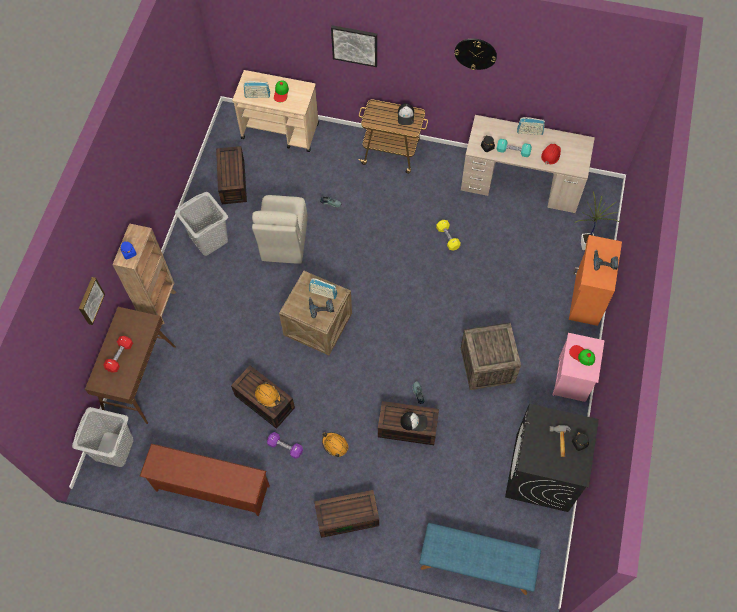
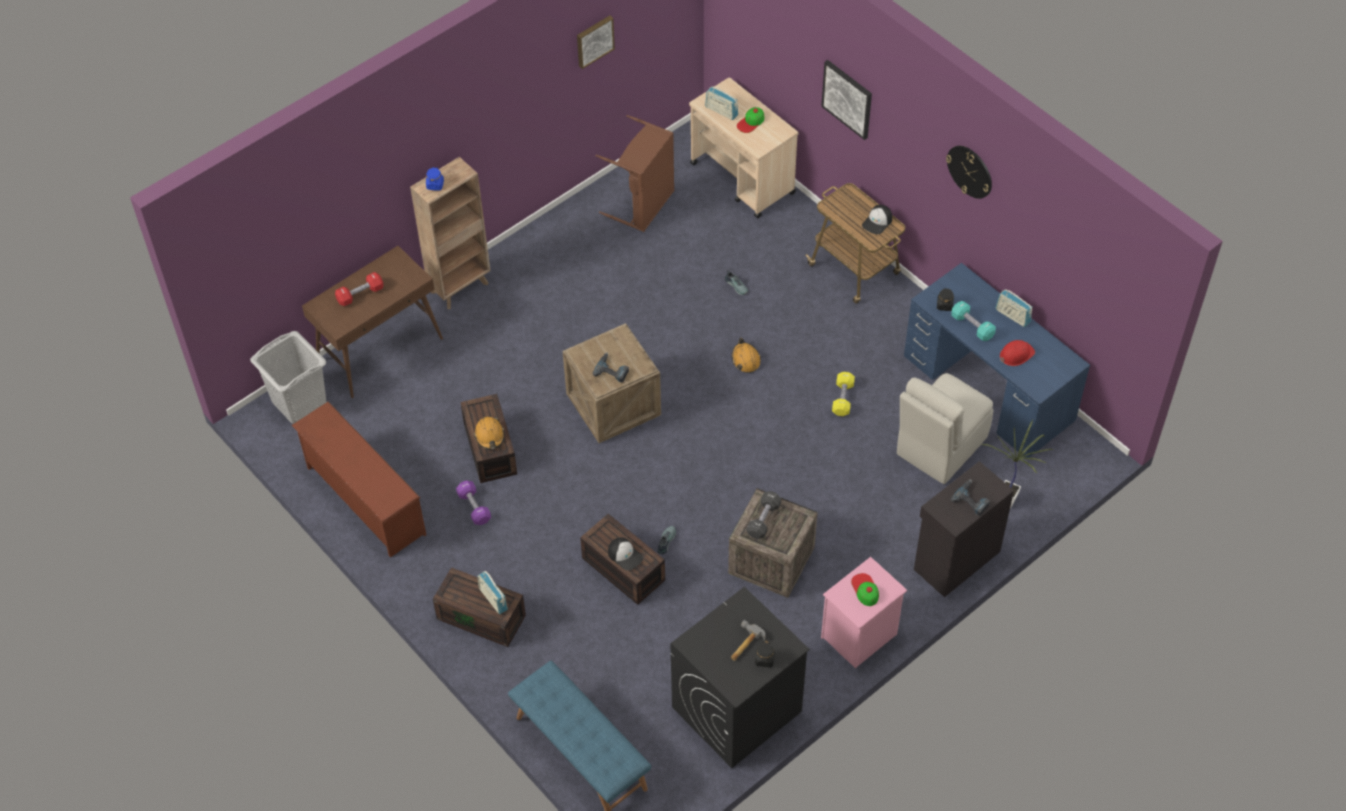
camera: 35 degrees right, 10 degrees down
picture [79,277,105,325] -> picture moved to [577,16,615,69]
grey laundry basket [175,192,228,256] -> none
brown storage box [216,146,247,204] -> brown laundry basket [596,115,674,232]
beige chair [252,195,307,264] -> beige chair moved to [897,373,994,484]
radio [309,278,337,299] -> radio moved to [478,571,508,614]
orange hard hat [322,432,348,457] -> orange hard hat moved to [732,338,761,373]
beige desk [461,115,595,213] -> blue desk [904,263,1090,458]
orange cabinet [569,235,622,326] -> black cabinet [914,461,1014,597]
none -> black dumbbell [746,491,781,539]

